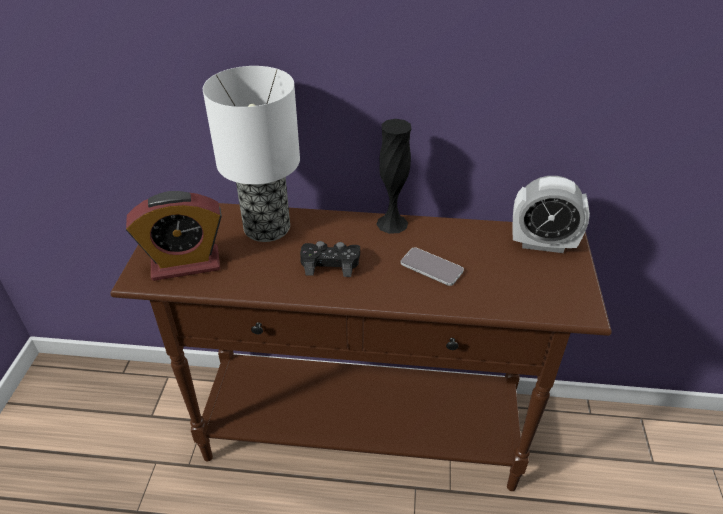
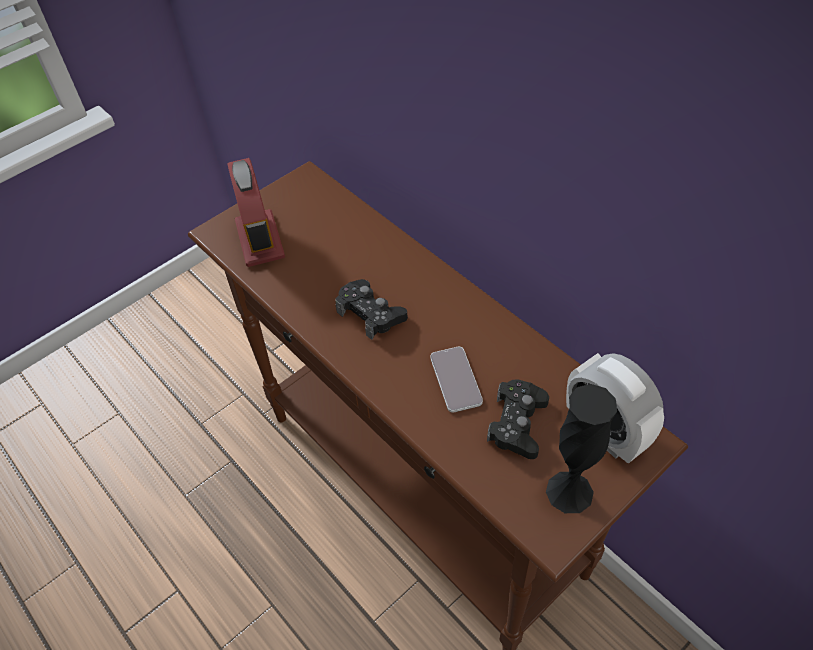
camera: 45 degrees right, 10 degrees up
alarm clock [126,191,222,281] -> alarm clock turned 135 degrees counterclockwise [228,158,285,267]
table lamp [203,66,300,242] -> none
black vase [376,119,412,234] -> black vase moved to [546,384,617,513]
none -> black game controller [487,379,549,459]

